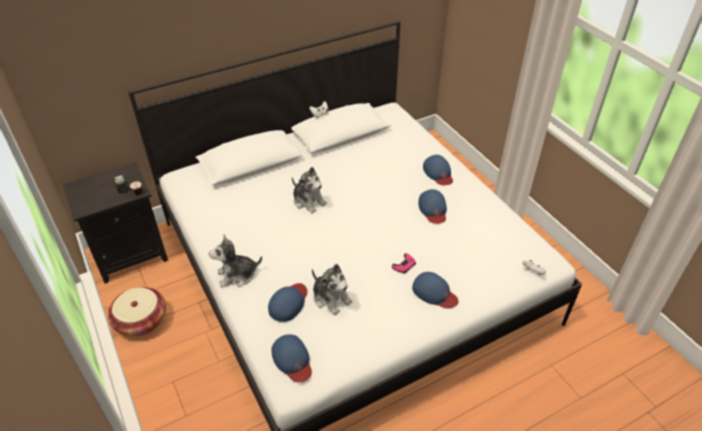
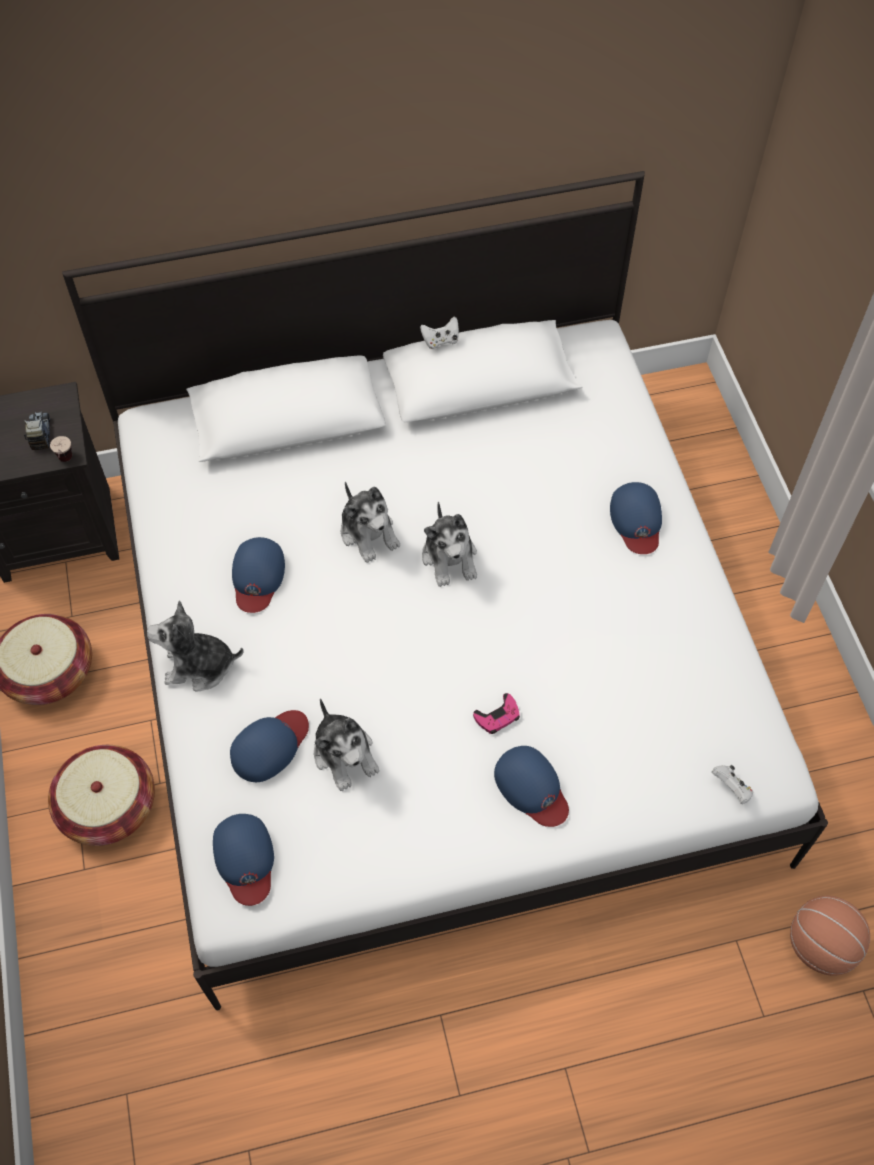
camera: 15 degrees right, 15 degrees up
blue cap [418,189,447,224] -> blue cap moved to [232,537,285,613]
none -> basket [48,745,155,846]
none -> plush toy [422,501,477,587]
none -> basketball [790,896,870,976]

